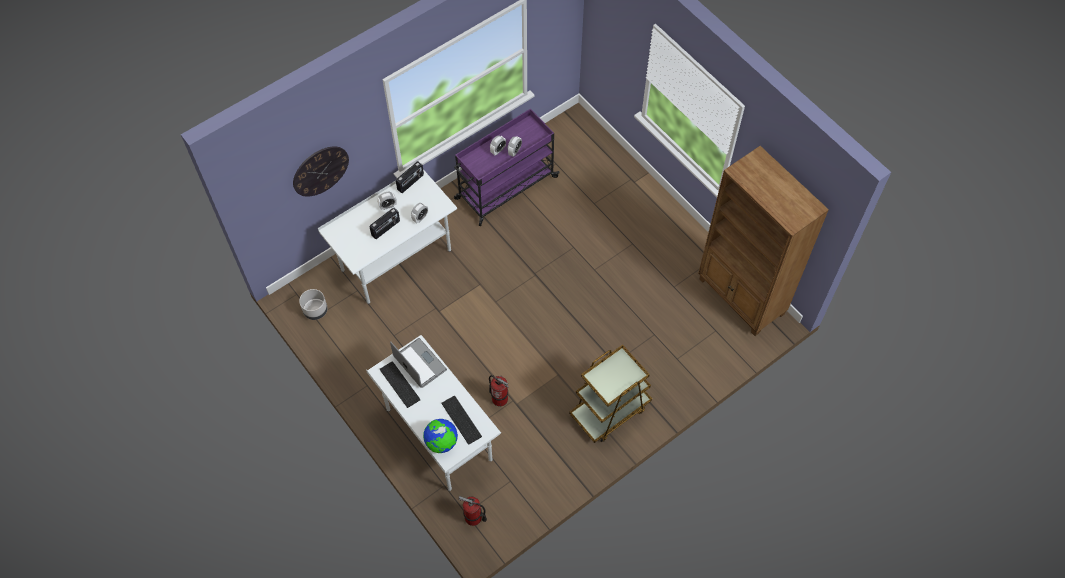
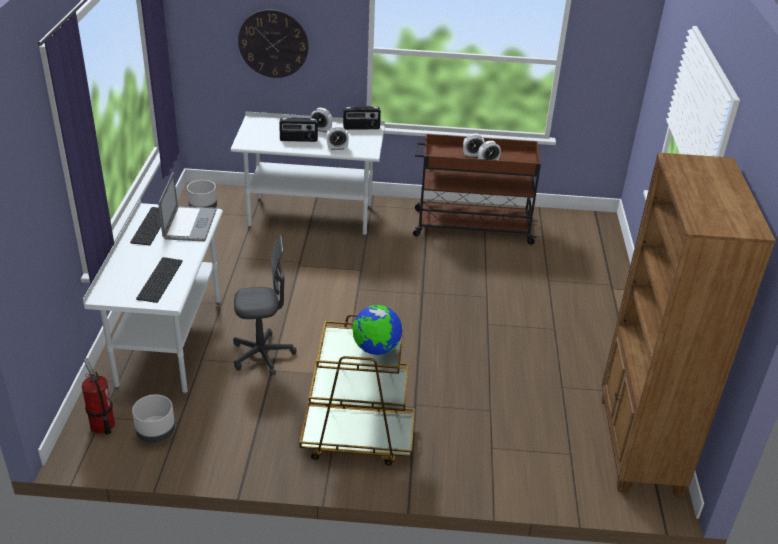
camera: 40 degrees right, 25 degrees down
globe [423,419,458,453] -> globe moved to [353,305,402,355]
purple cart [454,109,560,226] -> brown cart [413,134,541,245]
fire extinguisher [489,375,509,406] -> grey office chair [233,236,297,376]
none -> grey planter [132,394,175,443]

